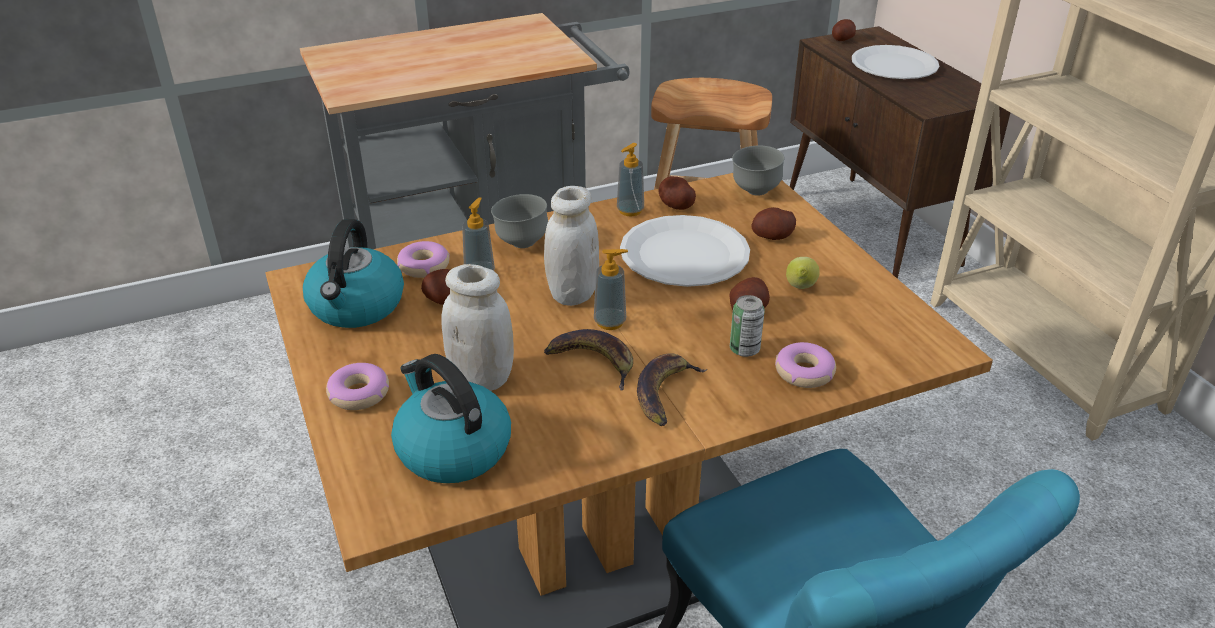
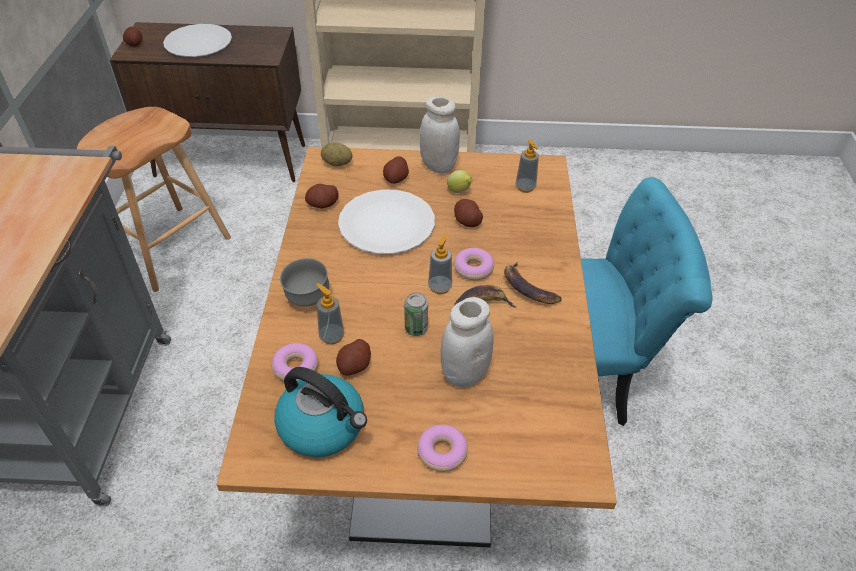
camera: 65 degrees left, 10 degrees up
kettle [391,354,511,483] -> none
white jar [544,186,599,306] -> white jar moved to [420,96,460,173]
soap dispenser [617,143,644,216] -> soap dispenser moved to [516,139,539,193]
can [730,295,765,357] -> can moved to [404,292,428,336]
grey bowl [732,146,785,196] -> potato [321,142,353,166]
donut [775,342,836,388] -> donut moved to [454,248,494,280]

